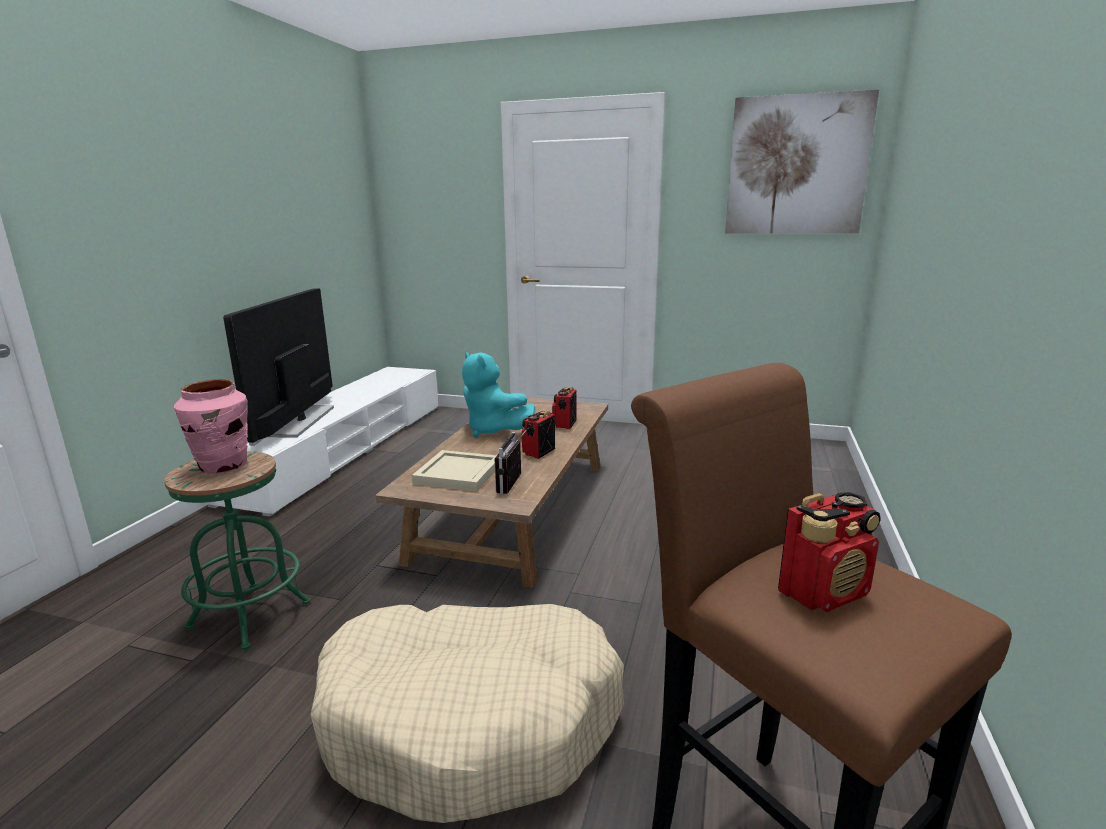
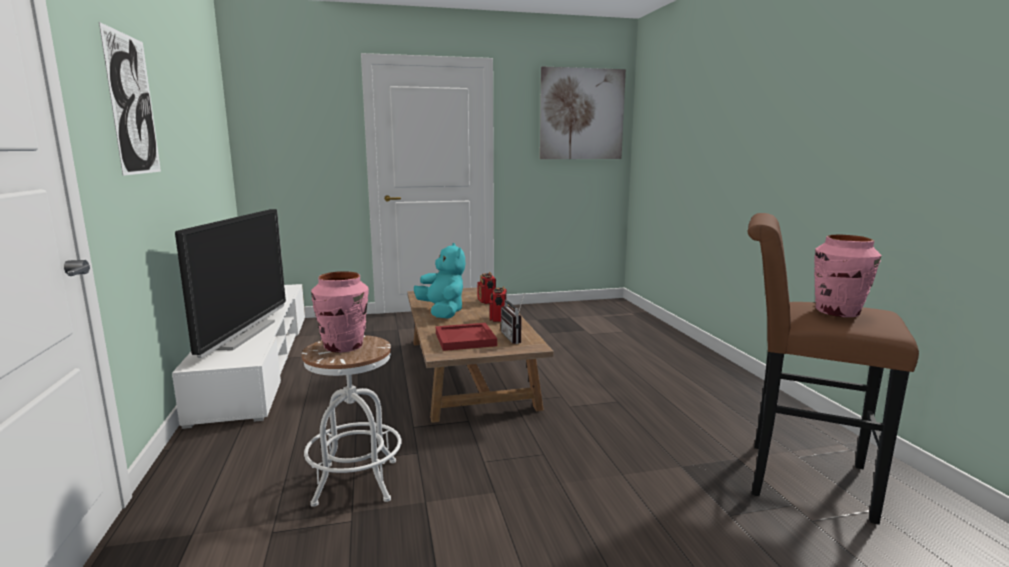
camera: 30 degrees left, 5 degrees down
green stool [164,451,311,651] -> white stool [302,335,402,507]
television [223,288,334,446] -> television turned 150 degrees counterclockwise [175,209,286,358]
beige dog bed [311,604,624,823] -> none
beige tray [412,450,497,492] -> red tray [436,323,497,351]
turquoise plush toy [462,352,535,437] -> turquoise plush toy turned 135 degrees counterclockwise [414,243,466,318]
radio [778,492,880,612] -> pink vase [814,234,882,317]
none -> picture [99,22,161,176]

